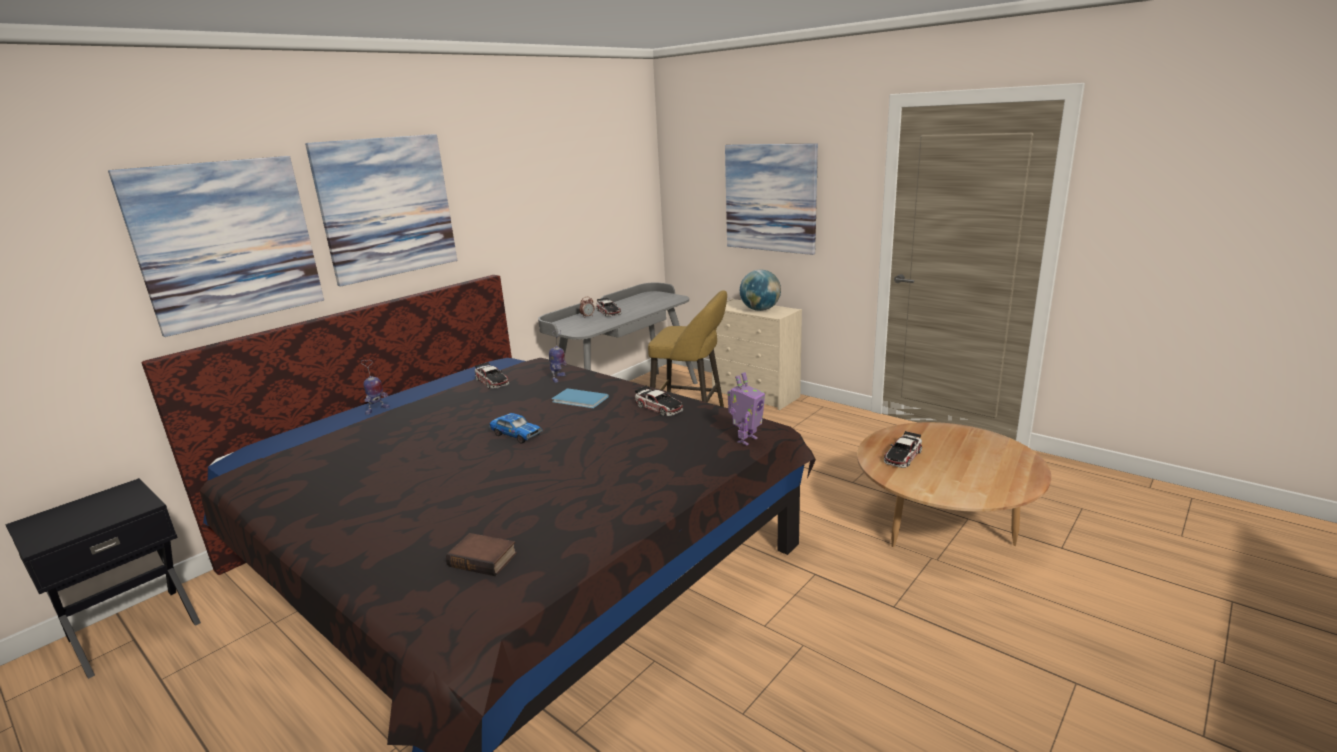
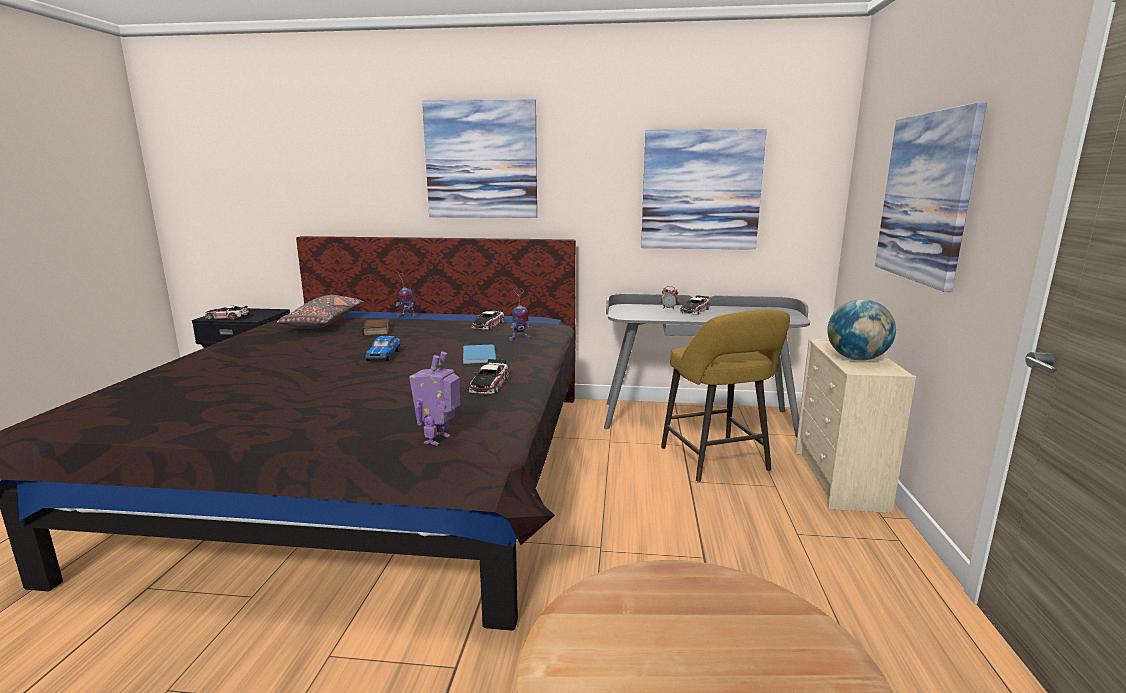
camera: 55 degrees right, 5 degrees down
picture [108,156,324,337] -> picture moved to [641,129,767,250]
book [446,533,517,576] -> book moved to [362,319,389,336]
toy robot [727,372,765,445] -> toy robot turned 105 degrees clockwise [409,352,460,446]
toy car [884,431,922,468] -> toy car moved to [205,306,249,320]
none -> grey pillow [277,295,363,329]

